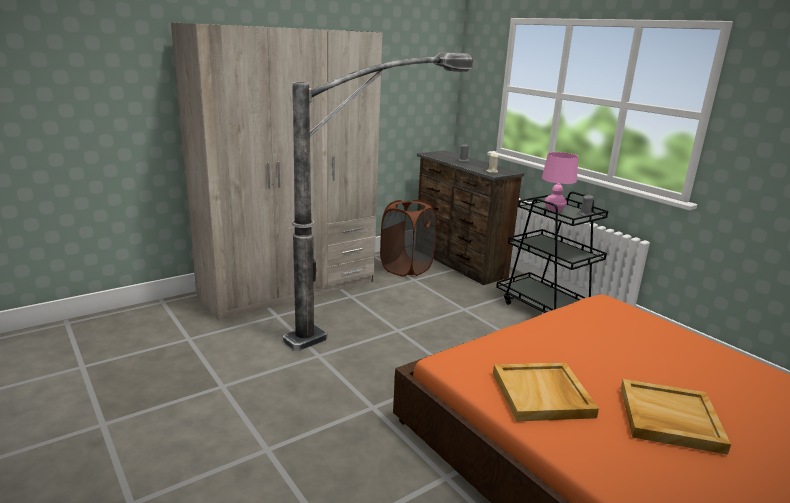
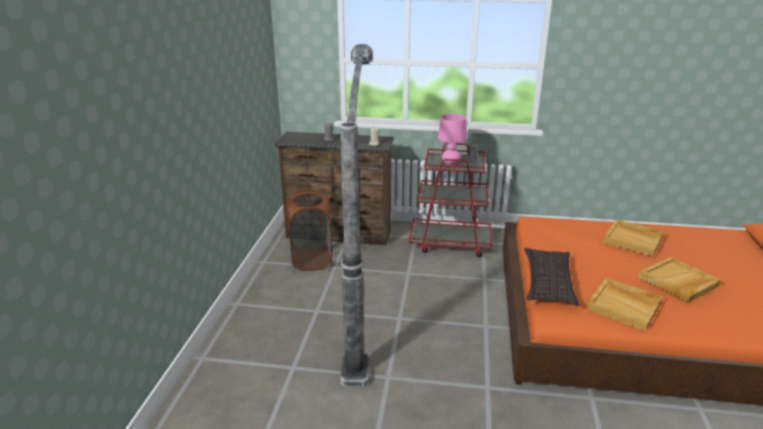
camera: 45 degrees left, 5 degrees up
beige wardrobe [171,22,383,321] -> none
black cart [496,191,608,313] -> red cart [409,143,492,257]
none -> pillow [524,248,580,305]
none -> beige tray [602,219,664,257]

